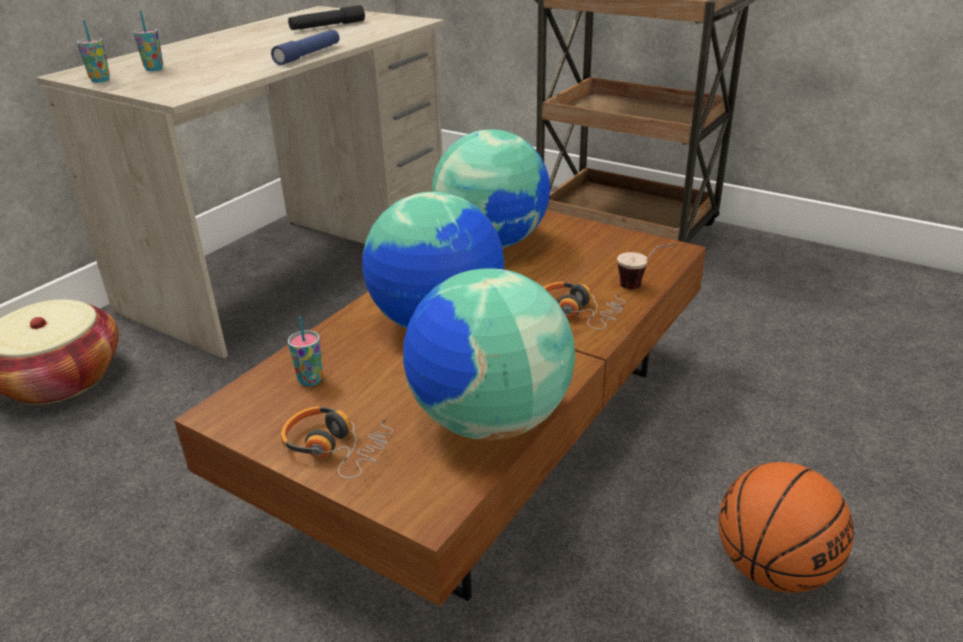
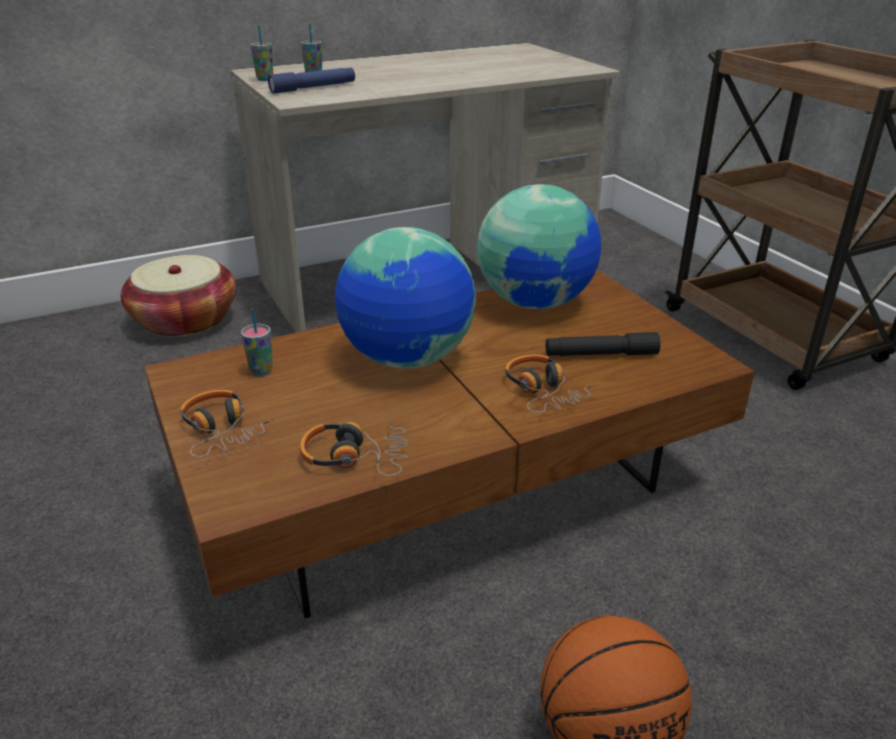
camera: 30 degrees right, 0 degrees up
blue flashlight [271,30,340,65] -> blue flashlight moved to [268,68,355,94]
black flashlight [288,5,365,30] -> black flashlight moved to [546,332,660,356]
globe [403,268,575,440] -> headphones [300,419,408,476]
cup [617,243,676,289] -> none

